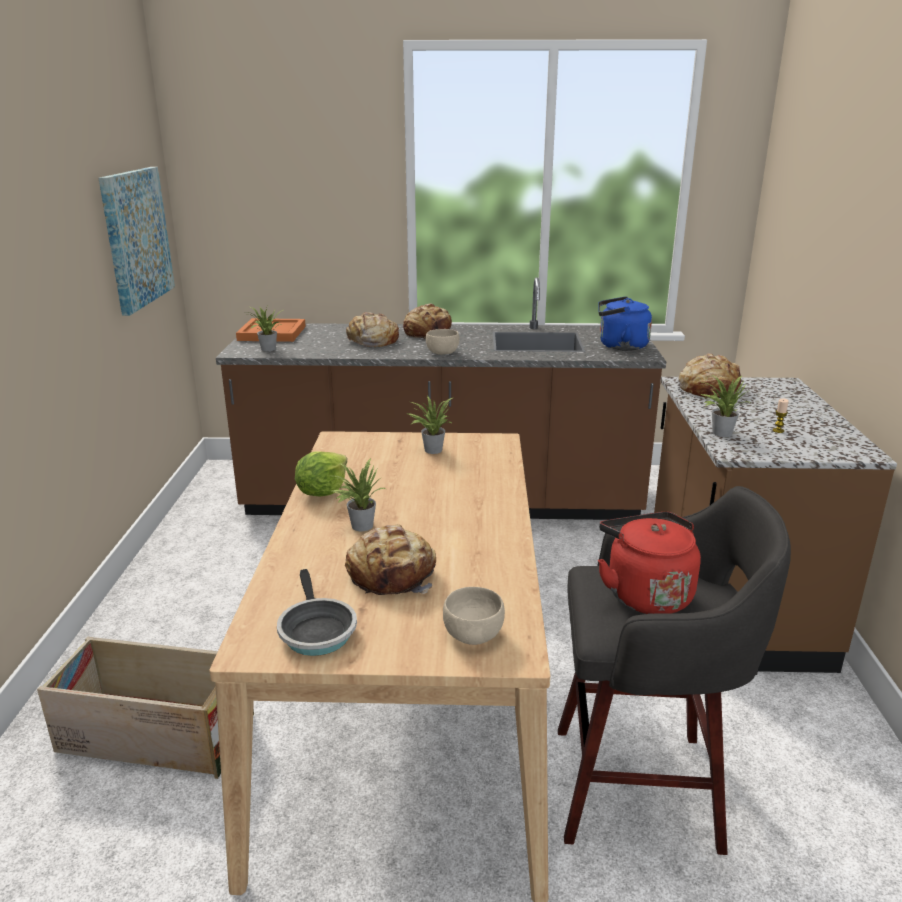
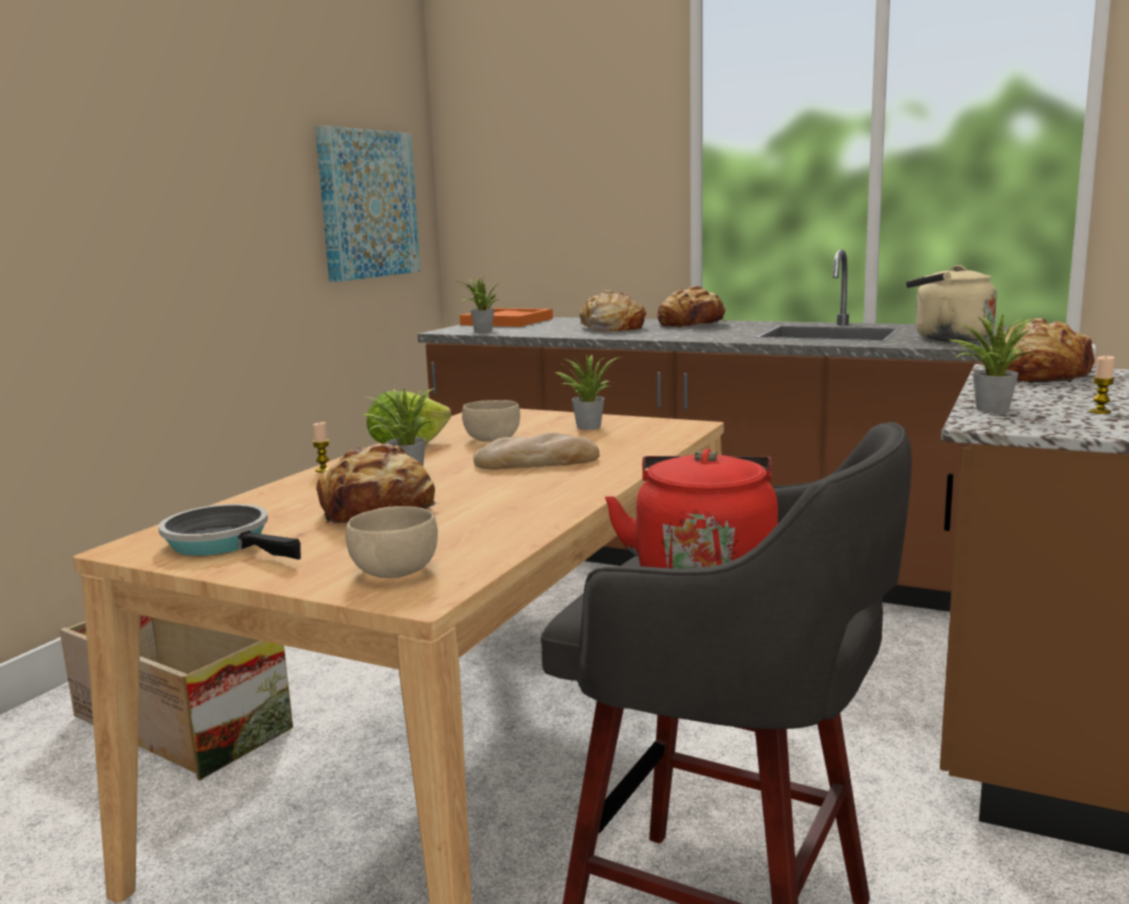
camera: 25 degrees right, 10 degrees down
frying pan [277,569,357,656] -> frying pan turned 120 degrees clockwise [158,504,301,560]
beige bowl [426,329,459,355] -> beige bowl moved to [462,400,520,442]
blue kettle [598,296,652,351] -> beige kettle [906,265,997,341]
none -> candle [312,422,331,473]
none -> bread [473,433,600,470]

